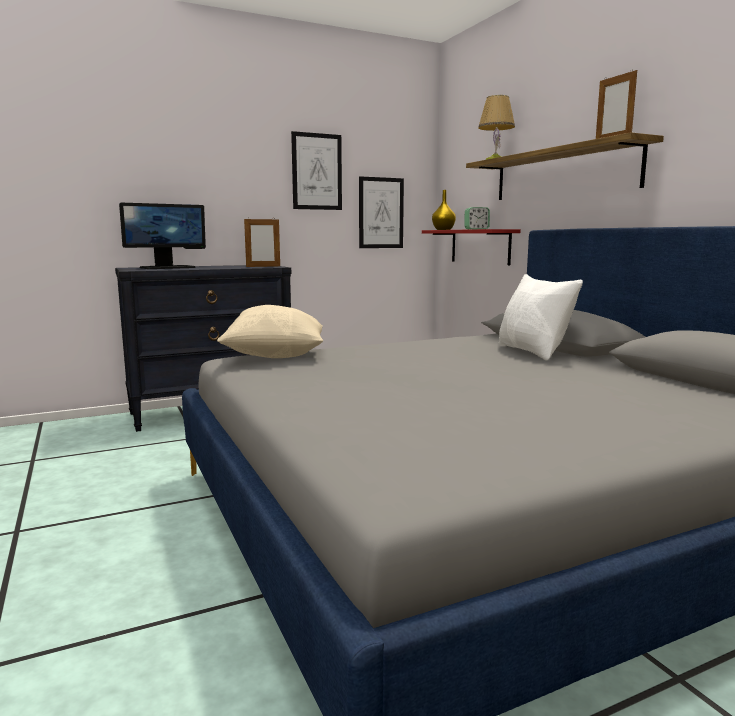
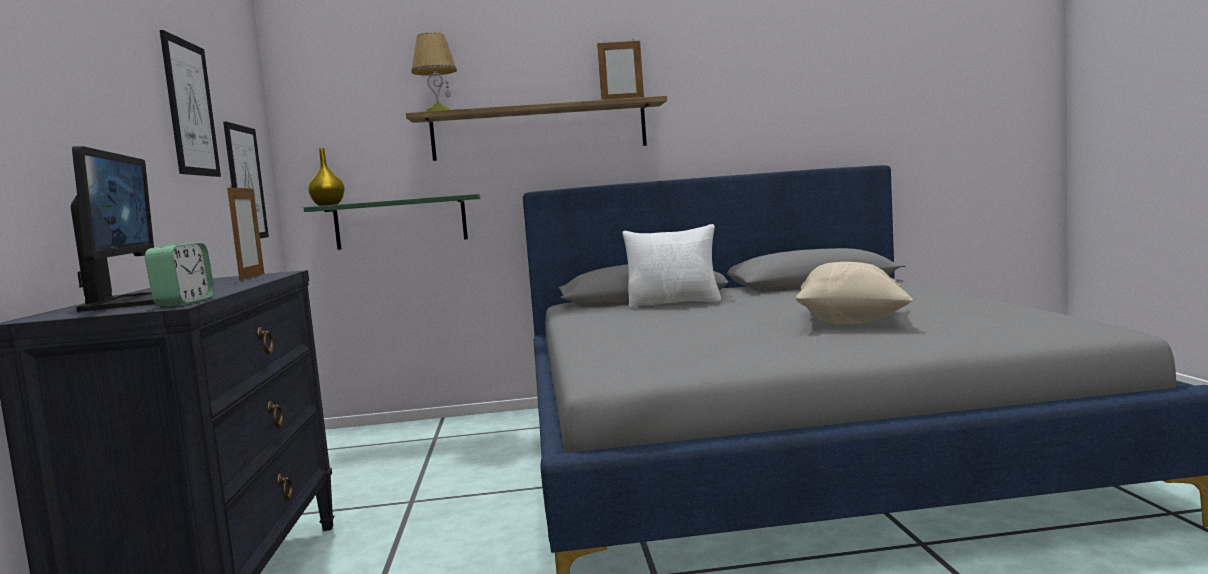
camera: 70 degrees left, 5 degrees down
beige pillow [217,305,323,358] -> beige pillow moved to [795,262,913,325]
red shelf [422,229,521,265] -> green shelf [304,194,481,250]
alarm clock [464,207,490,229] -> alarm clock moved to [145,242,214,306]

